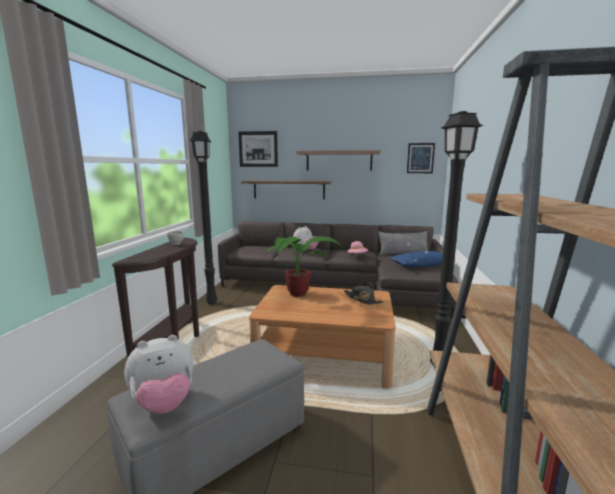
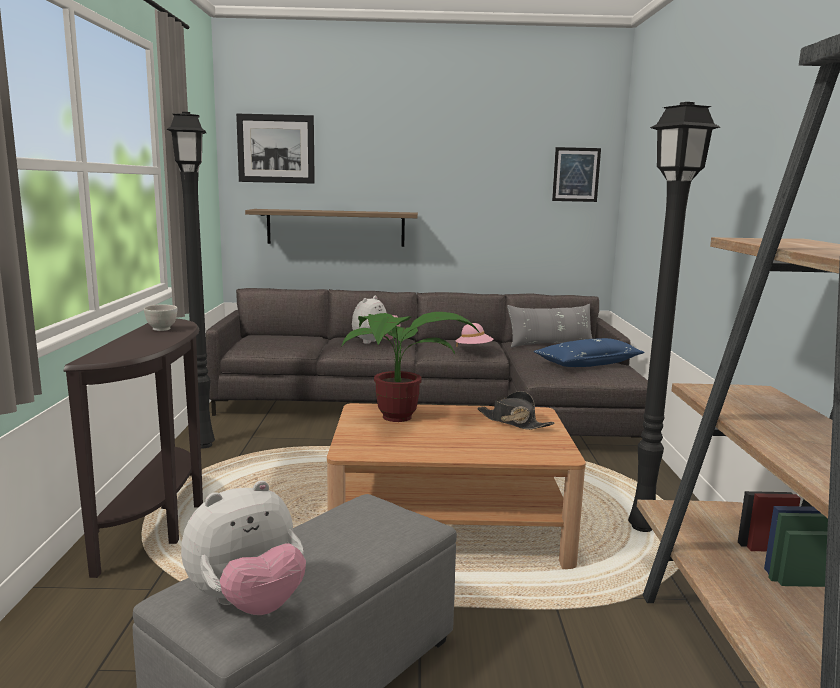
camera: 10 degrees left, 0 degrees up
shelf [296,150,381,171] -> none

